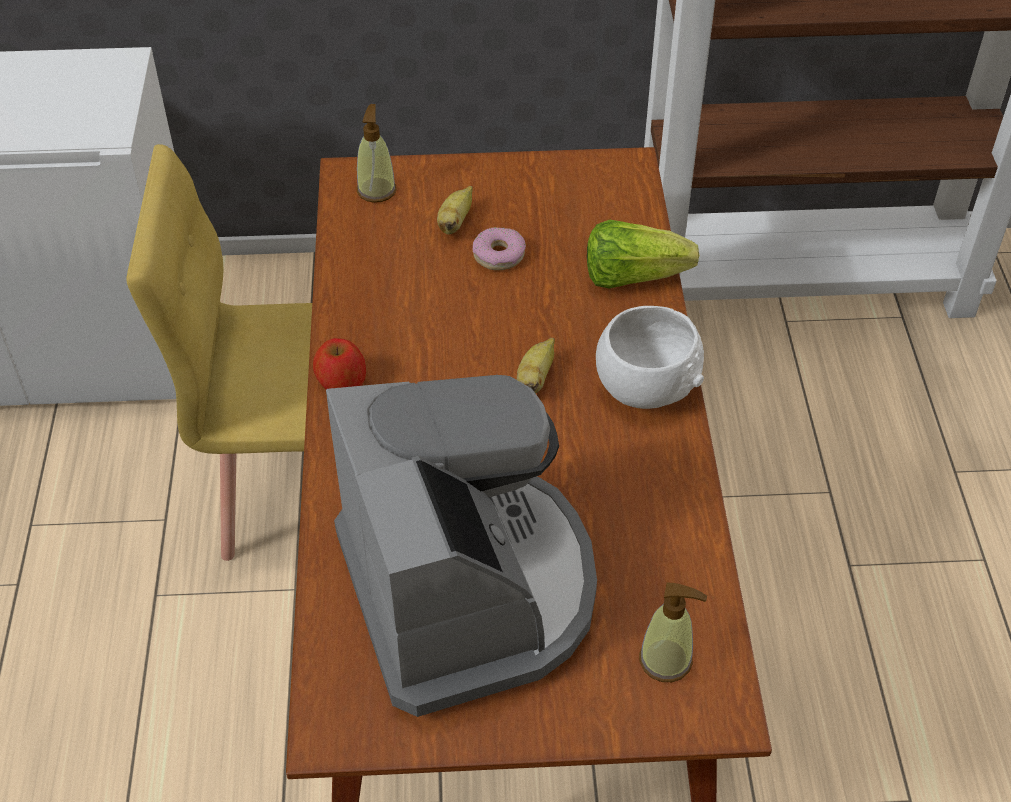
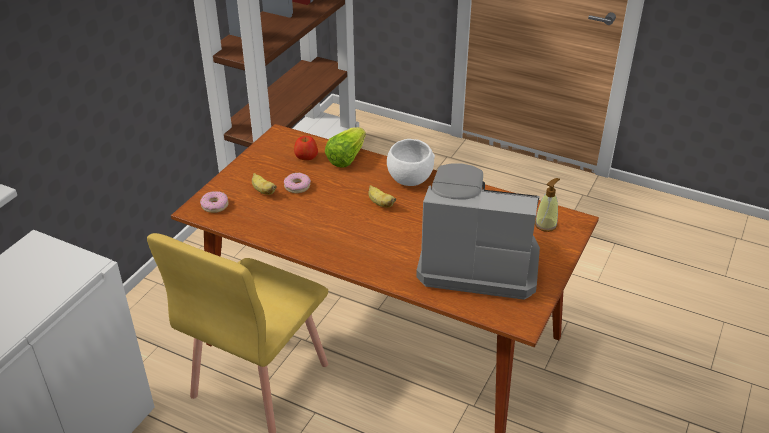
camera: 60 degrees left, 10 degrees down
apple [313,338,366,390] -> apple moved to [294,136,318,160]
soap dispenser [357,104,397,203] -> donut [200,191,228,213]

